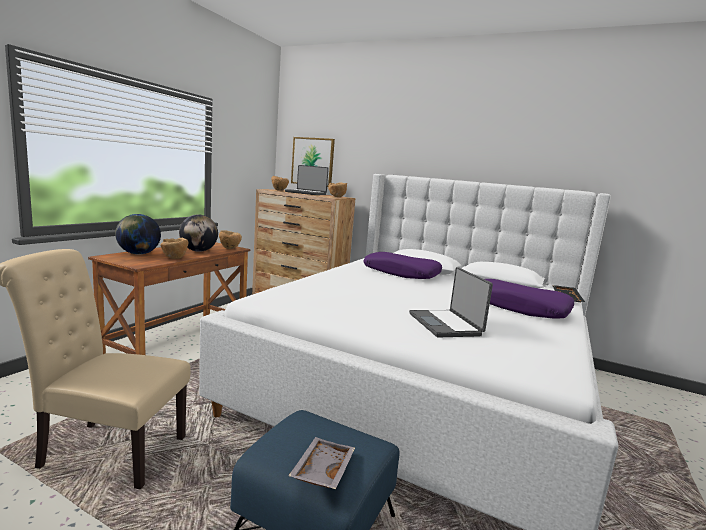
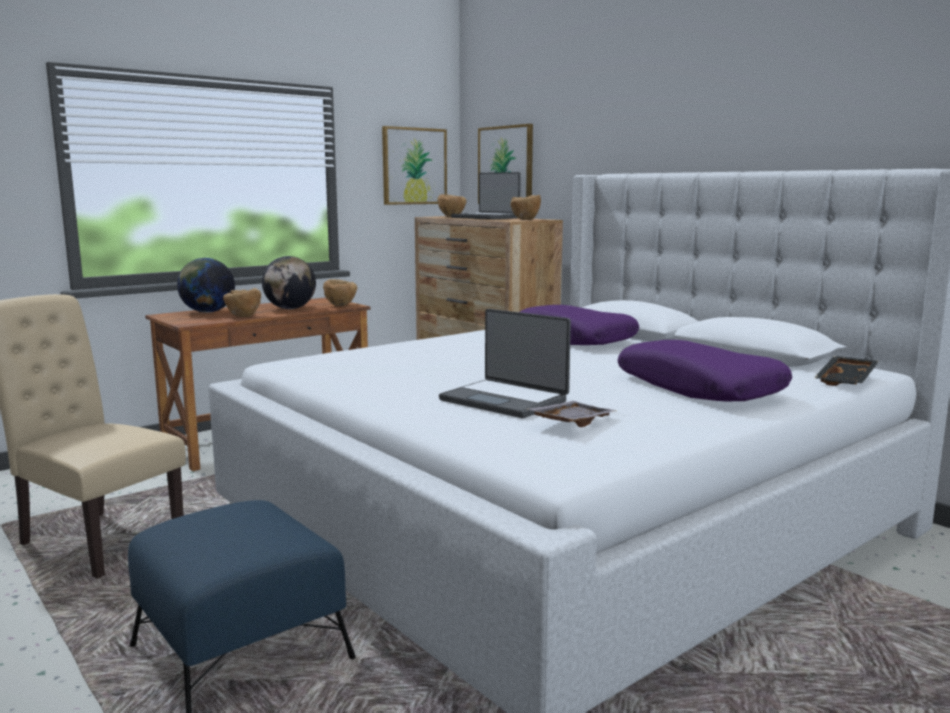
camera: 25 degrees right, 0 degrees up
grey tray [288,437,355,489] -> grey tray moved to [528,401,616,427]
laptop [409,267,493,337] -> laptop turned 60 degrees counterclockwise [439,309,571,418]
none -> picture [382,126,447,205]

